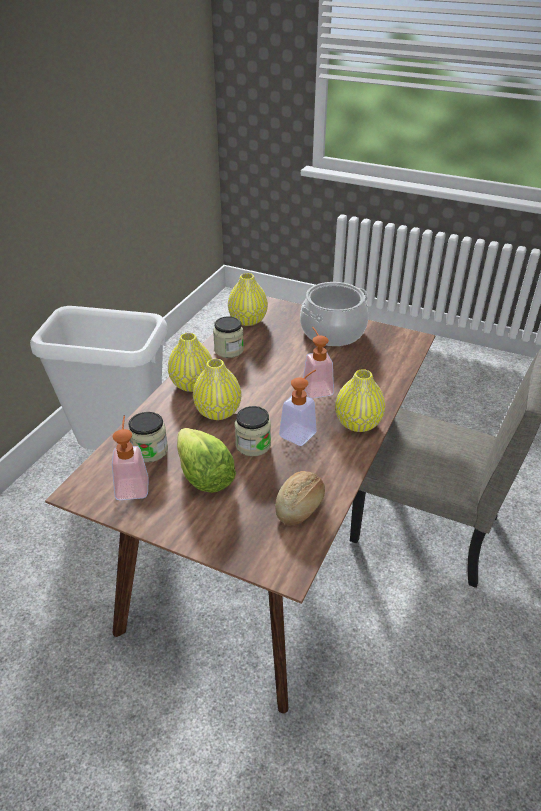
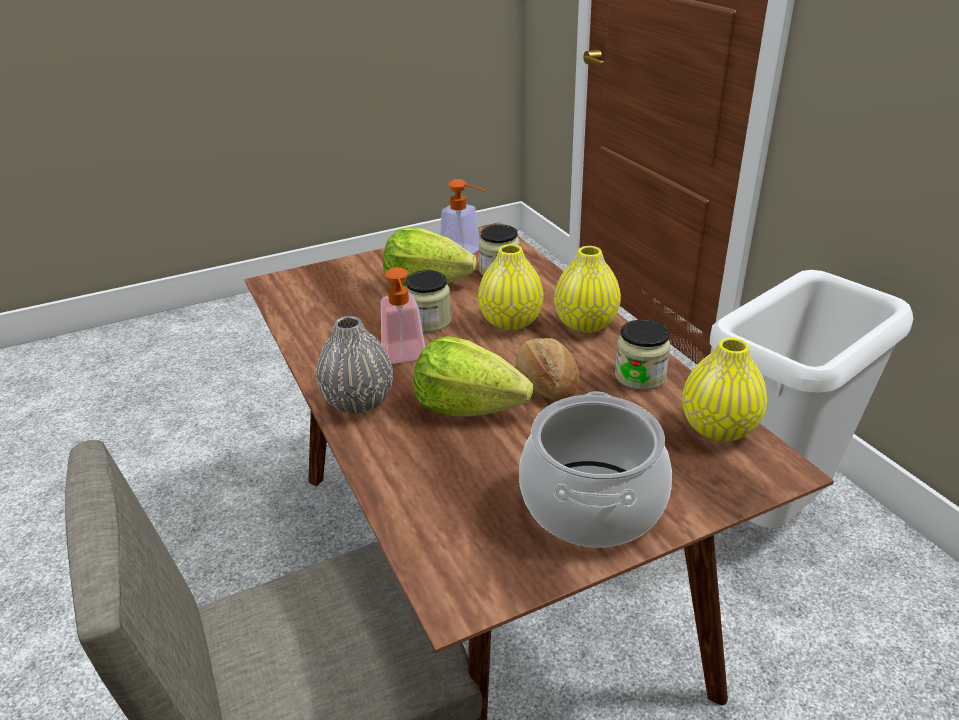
camera: 130 degrees right, 5 degrees down
bread [275,471,325,525] -> bread moved to [516,338,579,401]
soap dispenser [303,327,334,399] -> lettuce [414,336,533,416]
yellow vase [335,369,385,432] -> grey vase [316,316,393,414]

